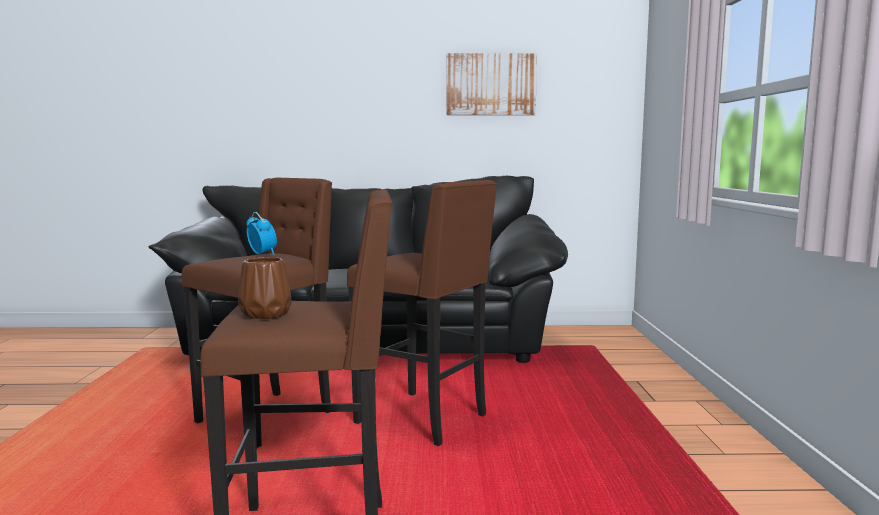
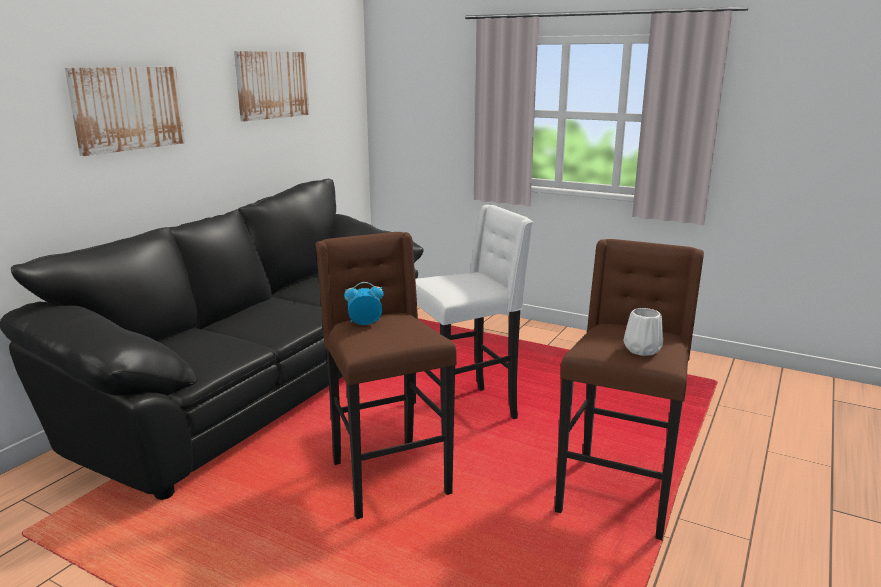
camera: 60 degrees left, 10 degrees up
brown vase [238,257,292,319] -> white vase [623,308,663,356]
brown stool [347,180,497,446] -> white stool [414,205,533,435]
none -> picture [65,67,185,156]

